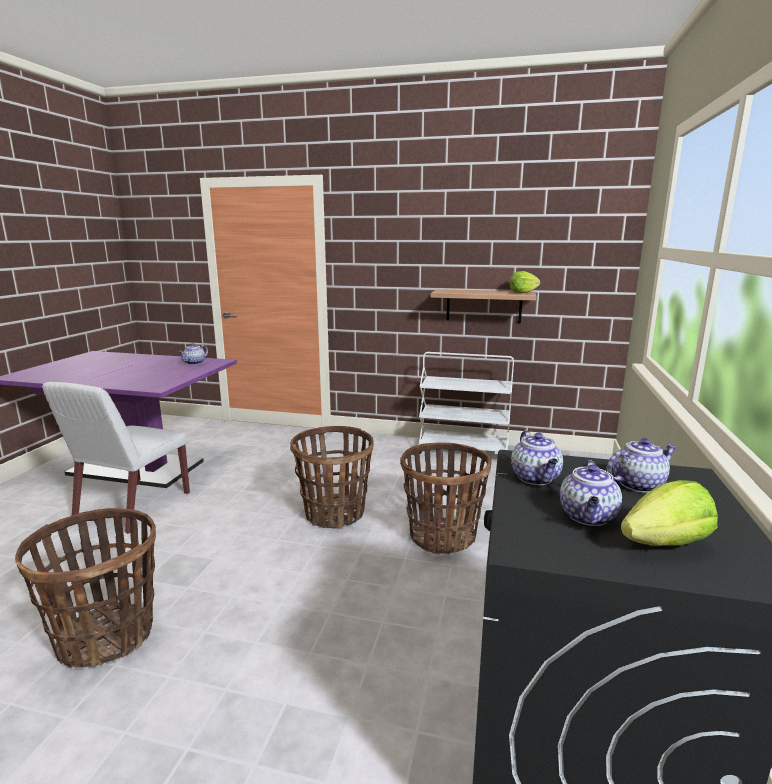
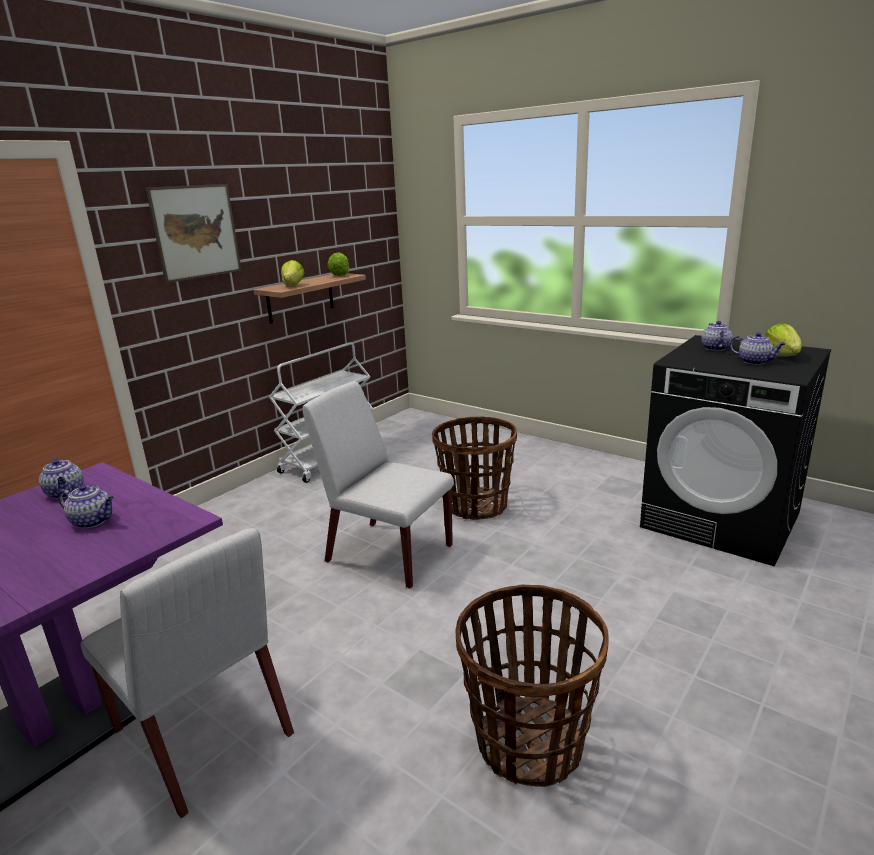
camera: 65 degrees left, 5 degrees up
basket [290,426,373,529] -> white chair [302,381,454,589]
teapot [511,430,563,485] -> teapot moved to [58,484,114,528]
none -> picture [146,184,242,283]
none -> lettuce [281,260,305,286]

